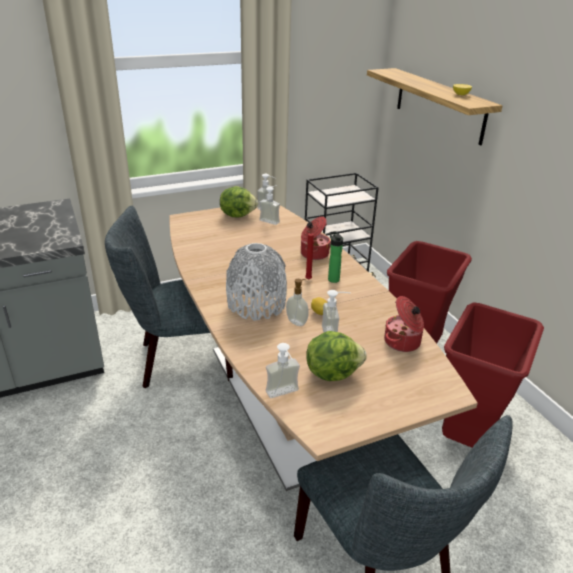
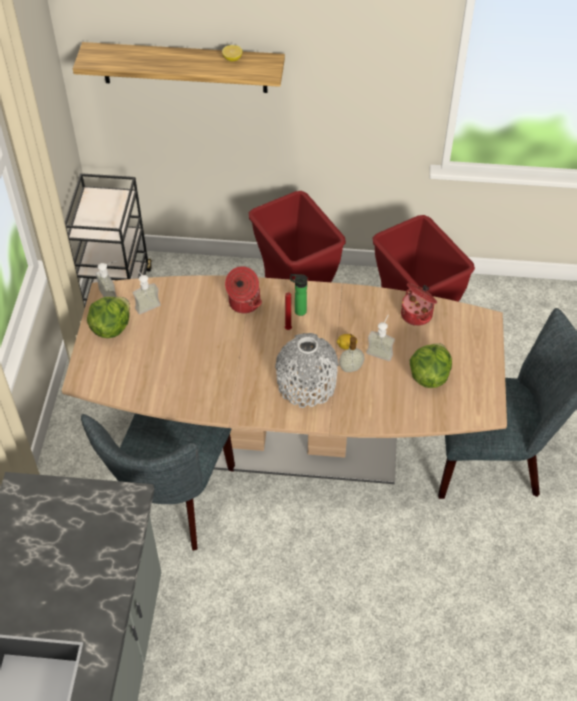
camera: 60 degrees left, 20 degrees up
soap dispenser [266,343,300,398] -> none

